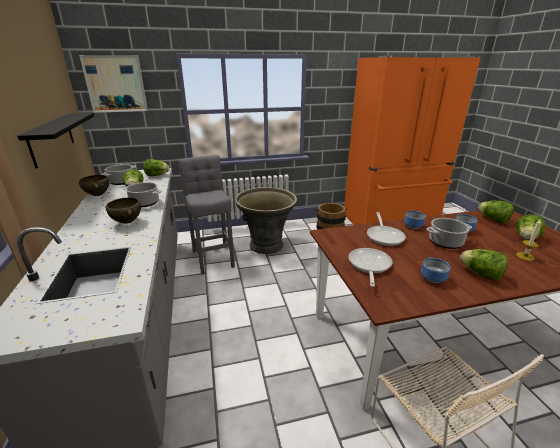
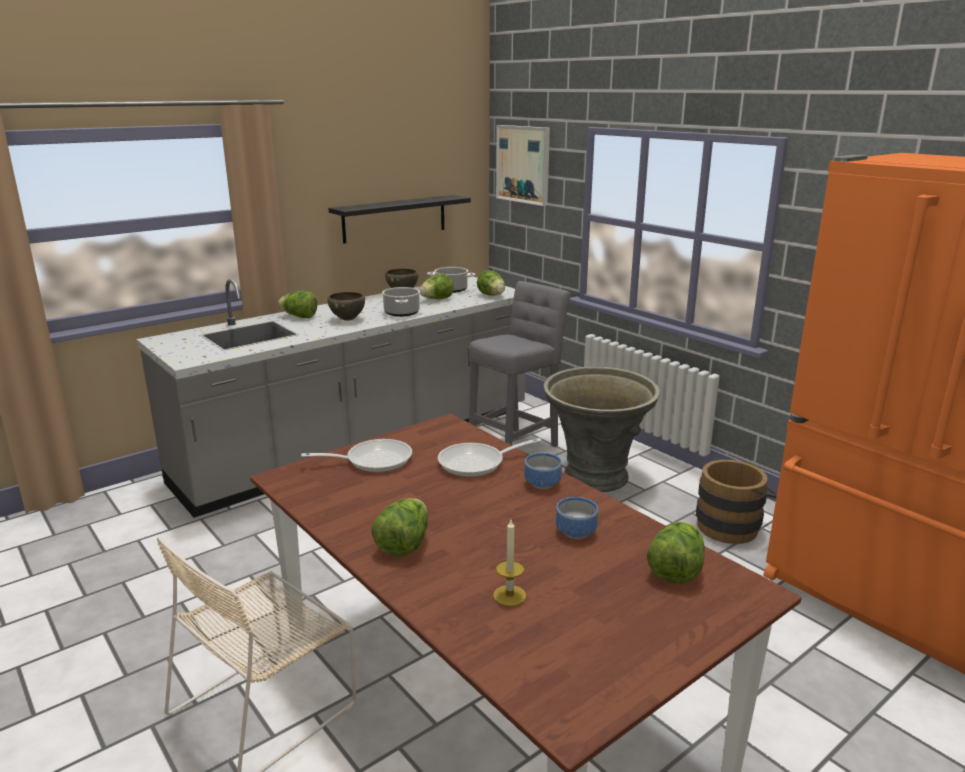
camera: 65 degrees right, 5 degrees down
bowl [421,258,450,283] -> none
cooking pot [426,218,472,249] -> none
lettuce [516,214,546,240] -> lettuce moved to [278,290,317,318]

